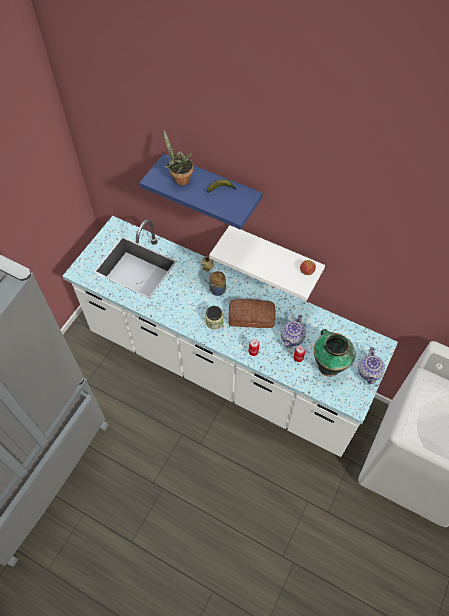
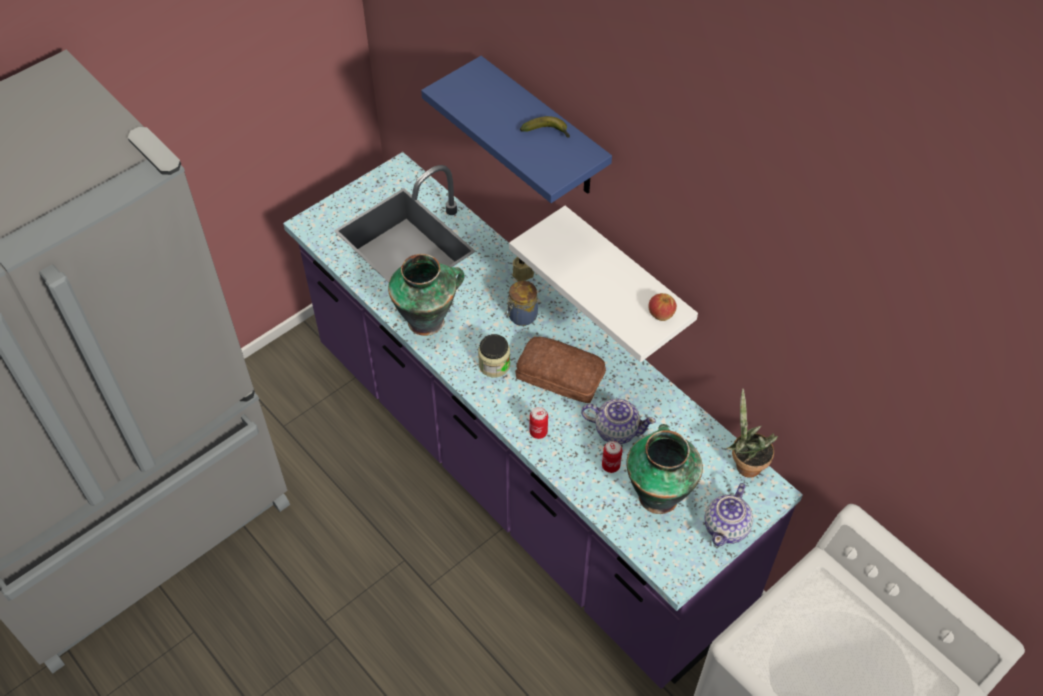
camera: 20 degrees right, 5 degrees down
white counter [63,216,398,457] -> purple counter [283,152,803,689]
potted plant [163,130,193,186] -> potted plant moved to [727,389,778,478]
teapot [281,315,306,348] -> teapot turned 120 degrees counterclockwise [581,399,656,444]
none -> vase [388,254,465,336]

